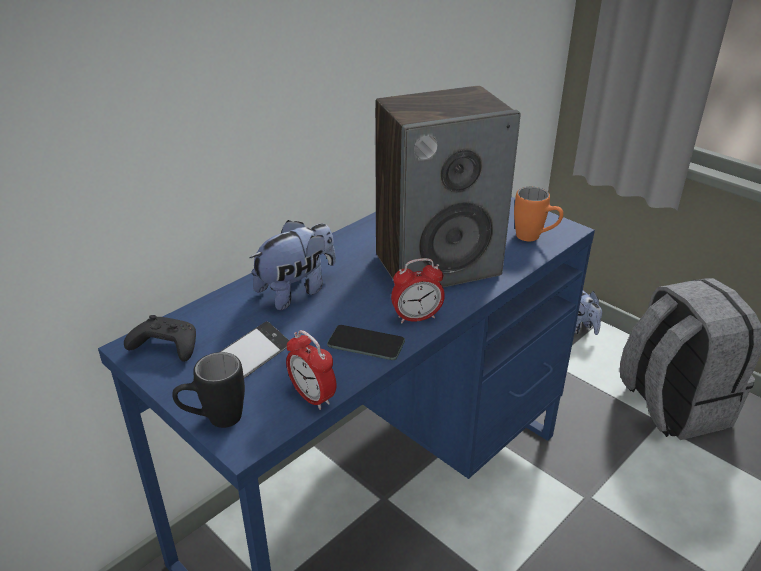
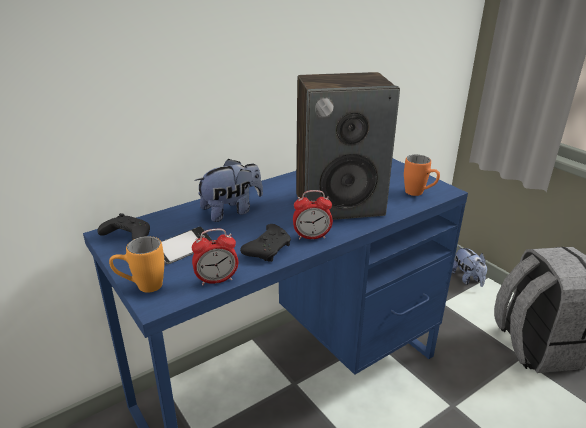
camera: 10 degrees right, 5 degrees down
black mug [172,352,245,428] -> orange mug [109,236,164,293]
alarm clock [286,330,336,410] -> alarm clock turned 75 degrees counterclockwise [192,229,238,285]
phone [327,325,405,360] -> black game controller [240,224,291,262]

